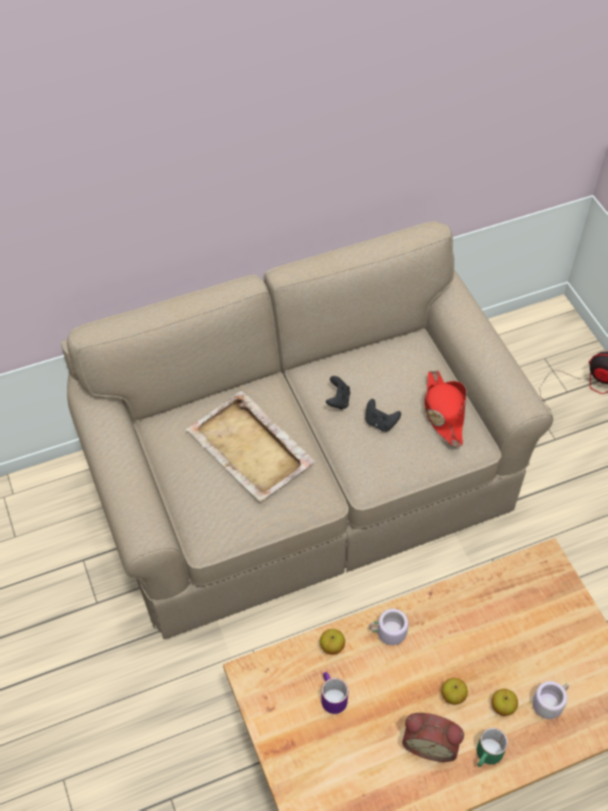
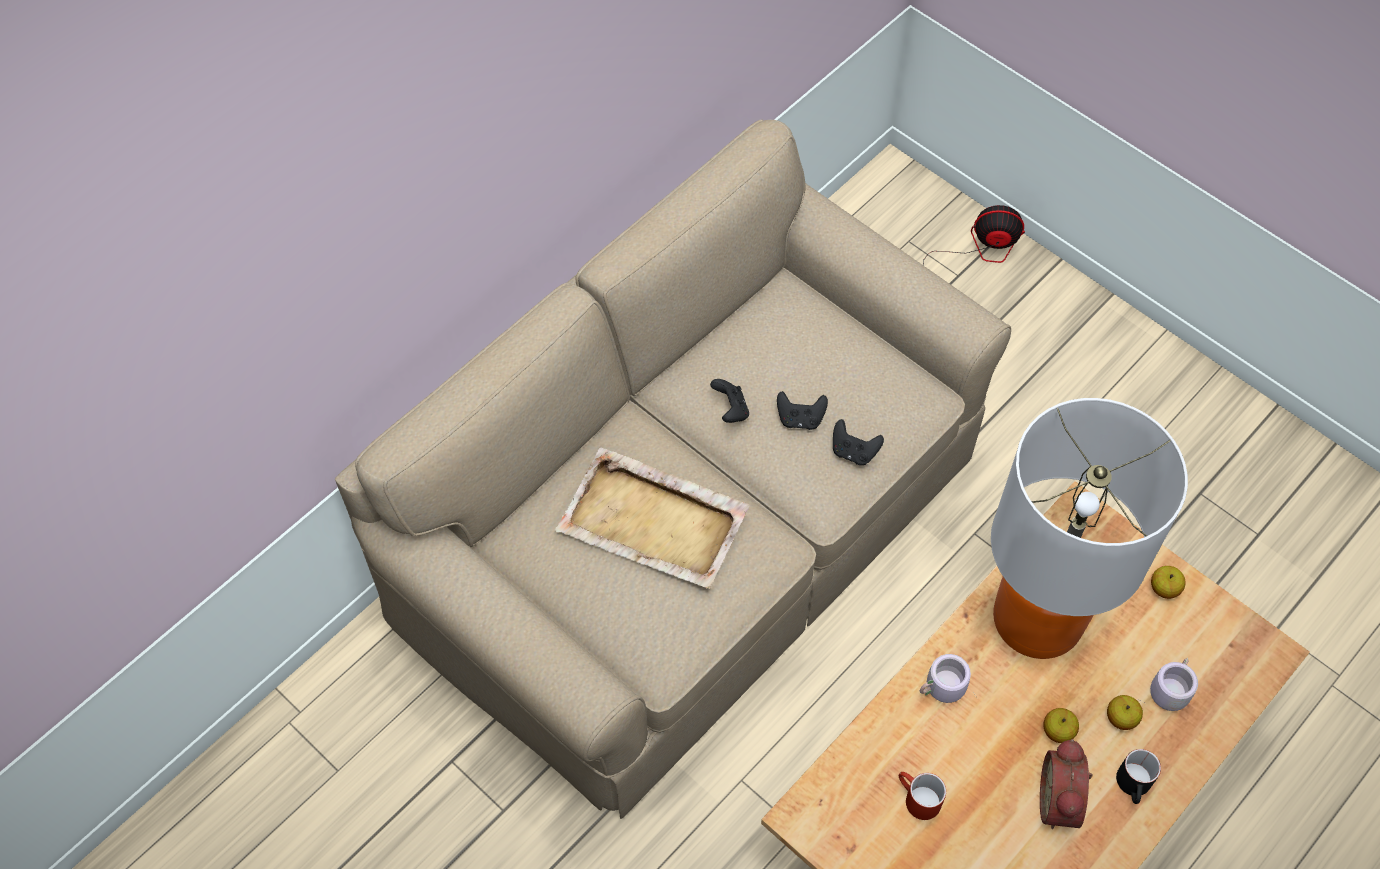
camera: 25 degrees left, 5 degrees up
apple [320,629,345,655] -> apple moved to [1151,566,1186,599]
purple mug [321,672,348,714] -> red mug [899,772,946,820]
alarm clock [402,713,464,762] -> alarm clock turned 105 degrees clockwise [1040,739,1093,829]
red hat [424,370,467,447] -> none
green mug [477,728,508,767] -> black mug [1116,749,1161,804]
none -> black game controller [833,419,884,465]
none -> table lamp [991,398,1188,659]

